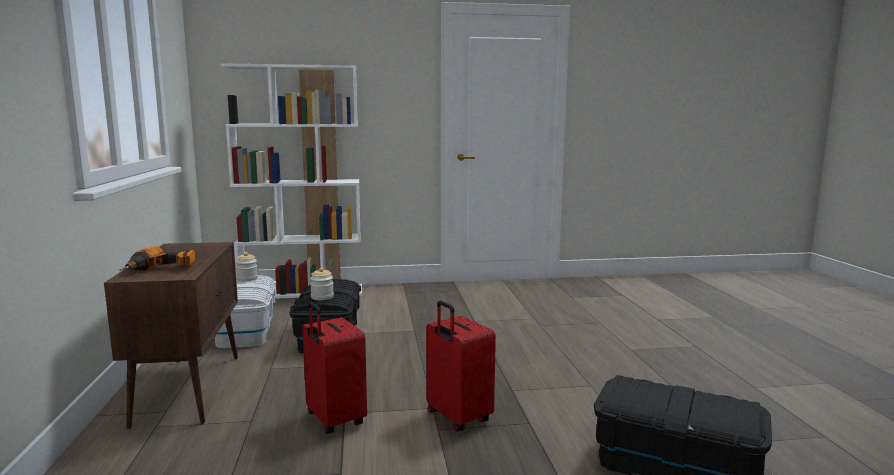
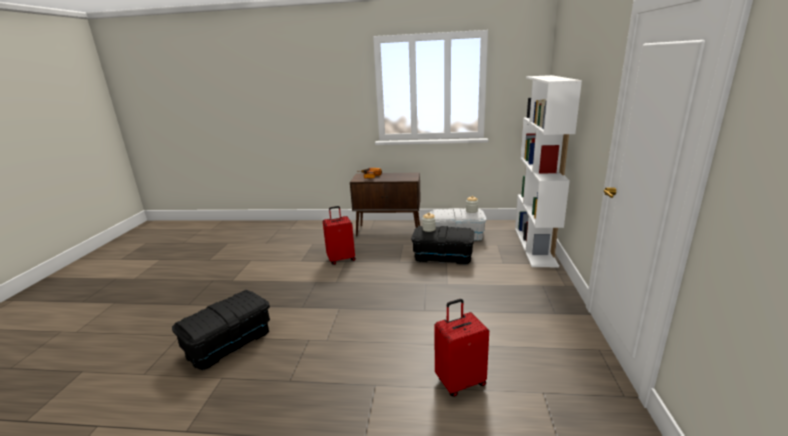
camera: 105 degrees right, 10 degrees up
red suitcase [426,301,496,431] -> red suitcase moved to [434,299,489,397]

